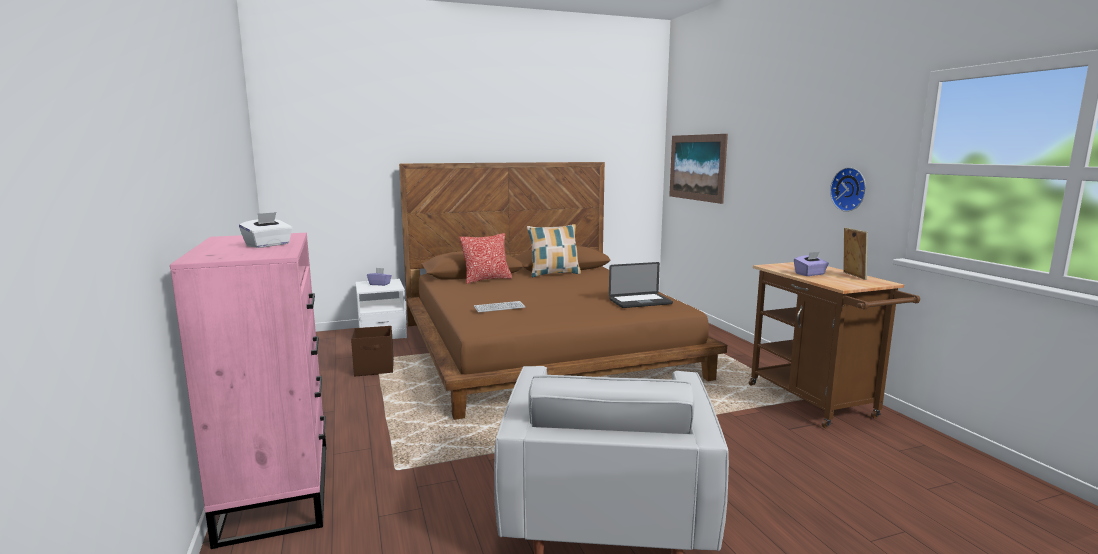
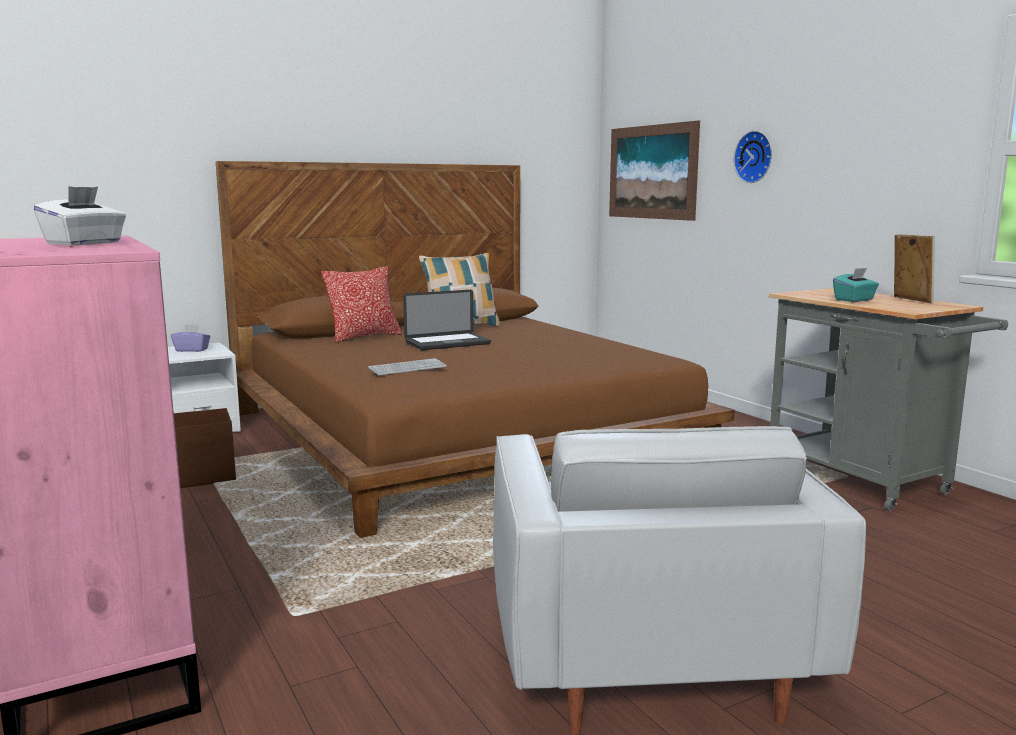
camera: 10 degrees left, 0 degrees up
laptop [609,262,673,308] -> laptop moved to [403,290,491,350]
brown cart [749,262,920,429] -> grey cart [769,288,1008,511]
purple tissue box [794,252,829,276] -> turquoise tissue box [833,268,879,302]
wall clock [830,167,866,212] -> wall clock moved to [734,131,772,183]

